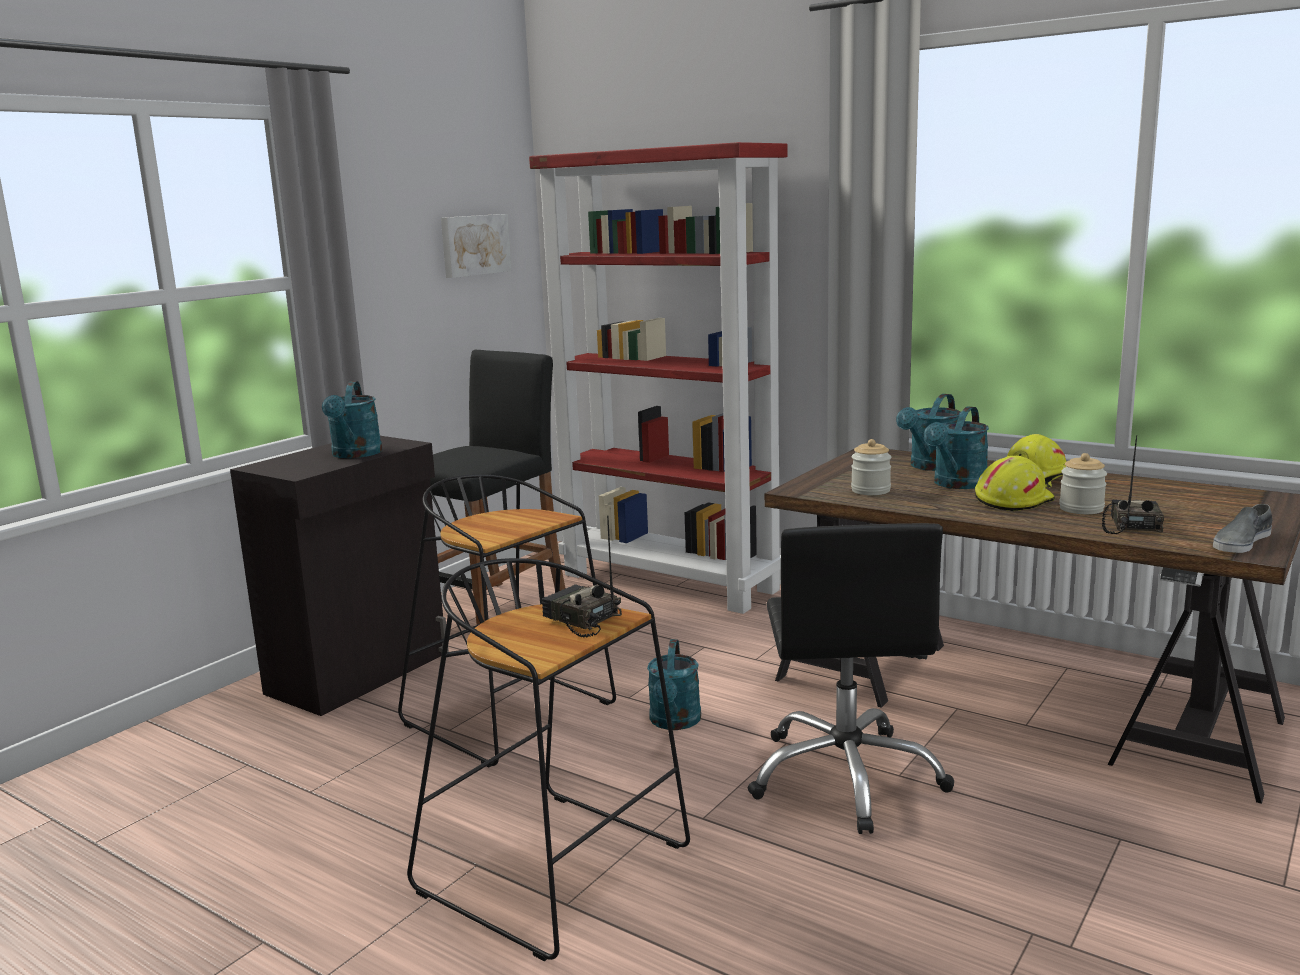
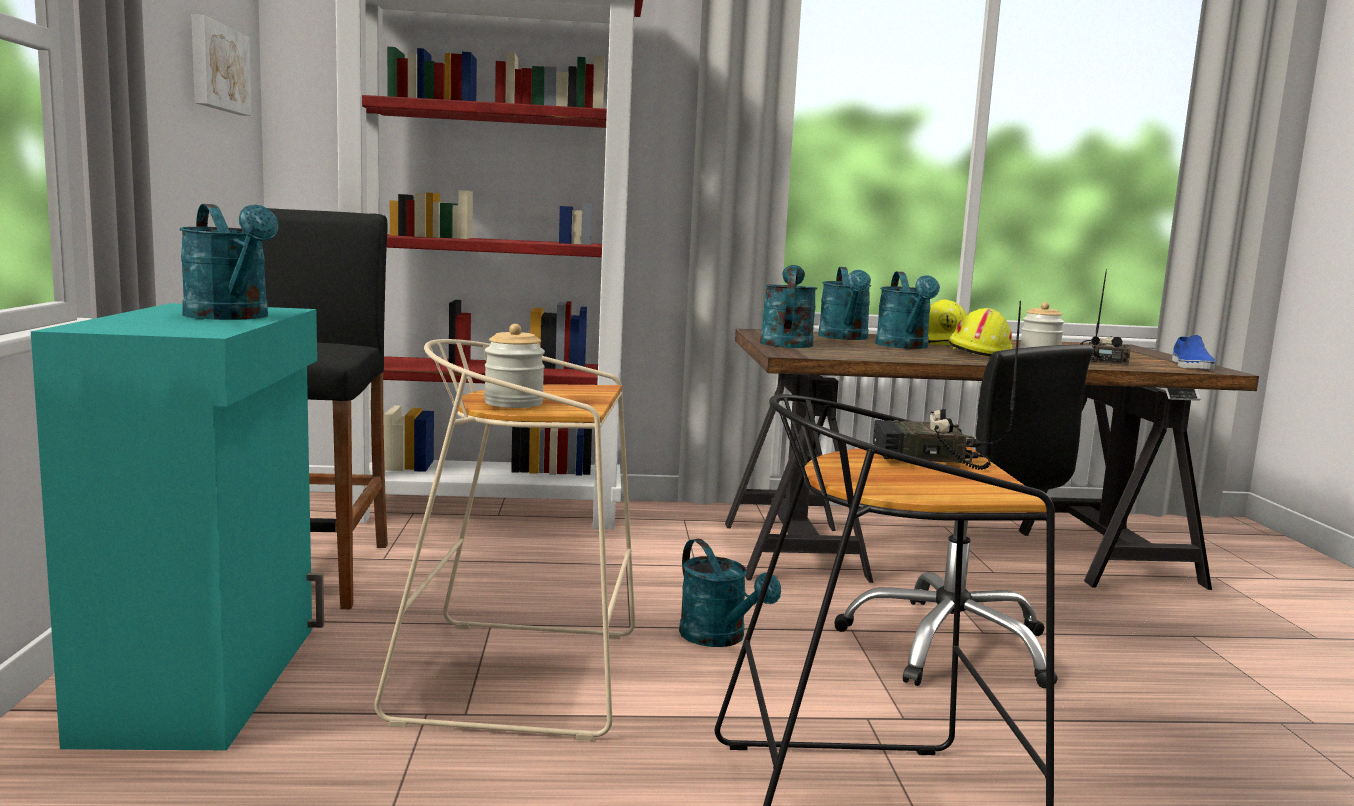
camera: 40 degrees left, 5 degrees down
black cabinet [230,436,449,716] -> turquoise cabinet [31,303,324,750]
black stool [398,474,616,767] -> beige stool [374,339,635,741]
jar [851,439,891,495] -> jar moved to [484,324,545,408]
radio [1102,435,1164,534] -> radio turned 45 degrees clockwise [1080,269,1130,365]
grey shoe [1213,504,1272,553] -> blue shoe [1172,335,1216,370]
none -> turquoise watering can [760,265,817,348]

